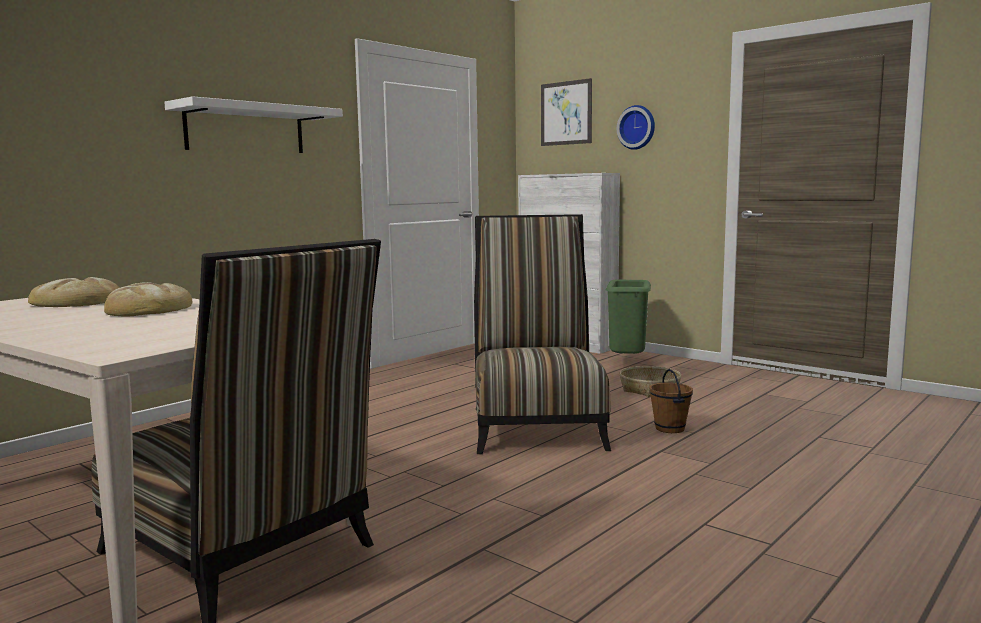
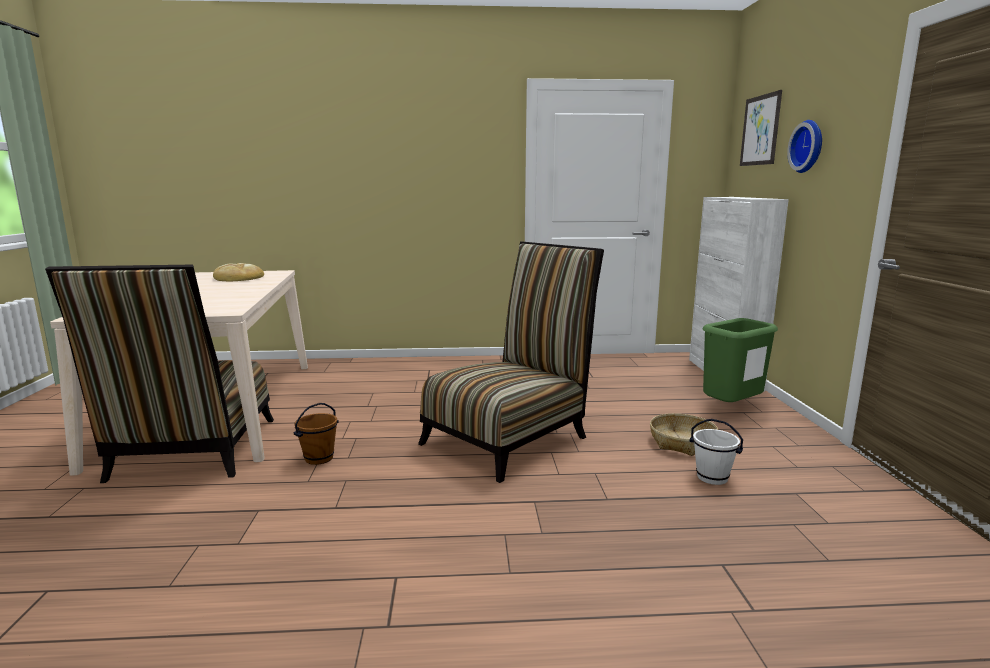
camera: 45 degrees right, 5 degrees up
bread [104,282,192,317] -> none
white shelf [164,96,343,153] -> none
brown bucket [649,369,693,433] -> brown bucket moved to [293,403,339,465]
none -> white bucket [690,419,743,485]

